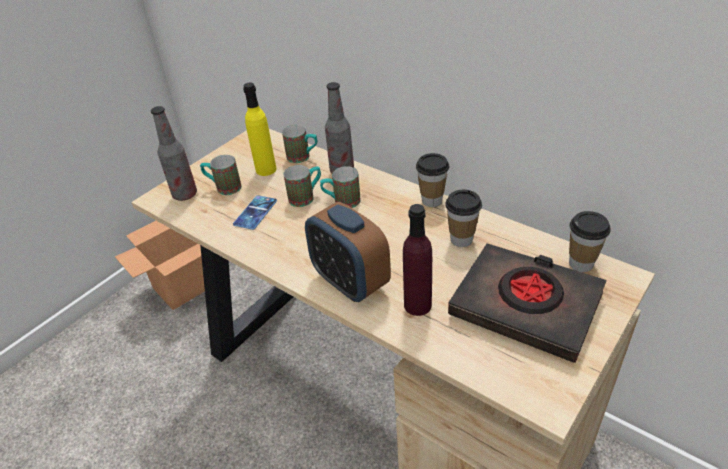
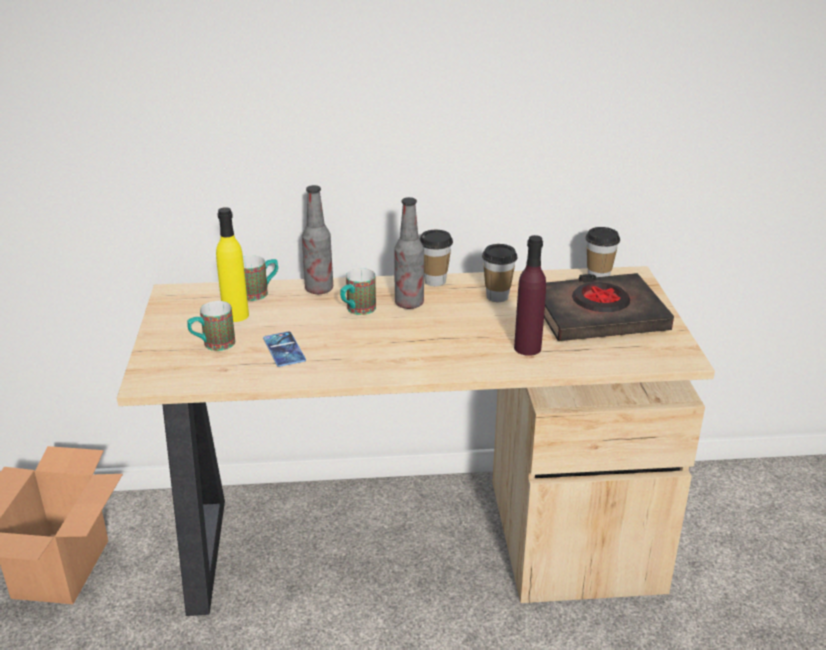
camera: 45 degrees left, 10 degrees down
bottle [151,106,197,201] -> bottle moved to [394,197,424,309]
mug [284,165,321,207] -> none
alarm clock [305,202,391,302] -> none

